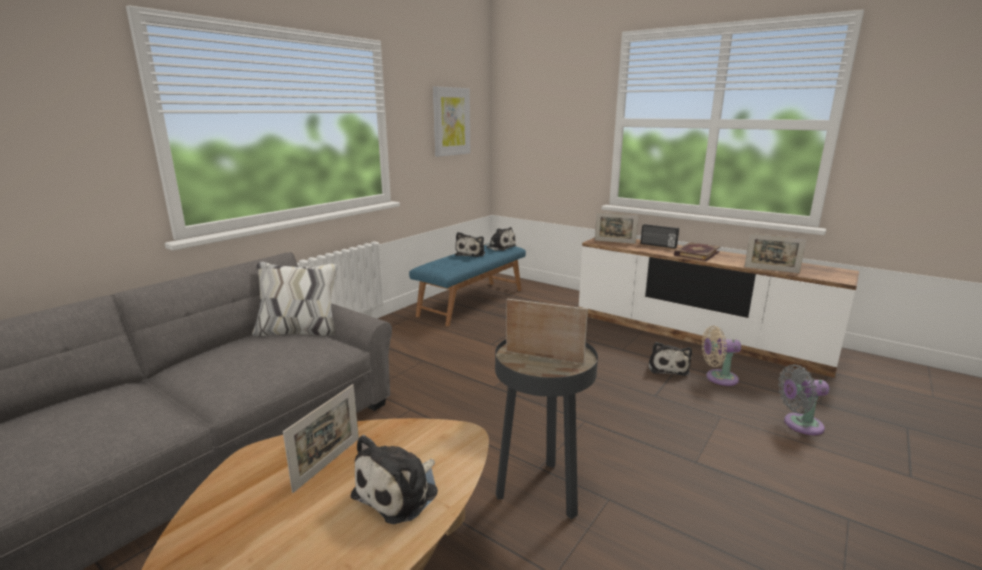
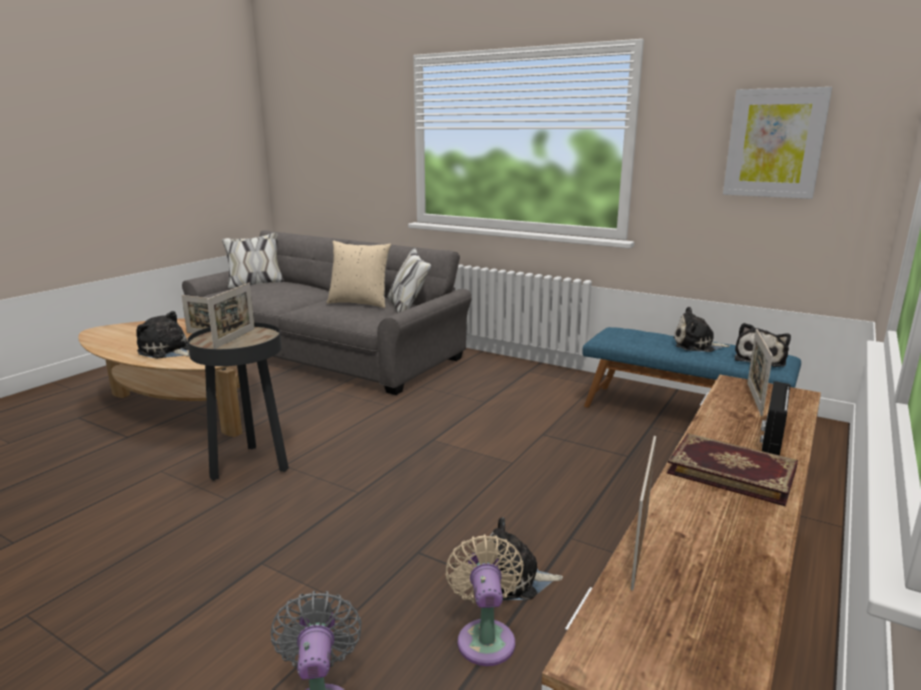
camera: 85 degrees right, 0 degrees up
none -> beige pillow [326,241,391,308]

